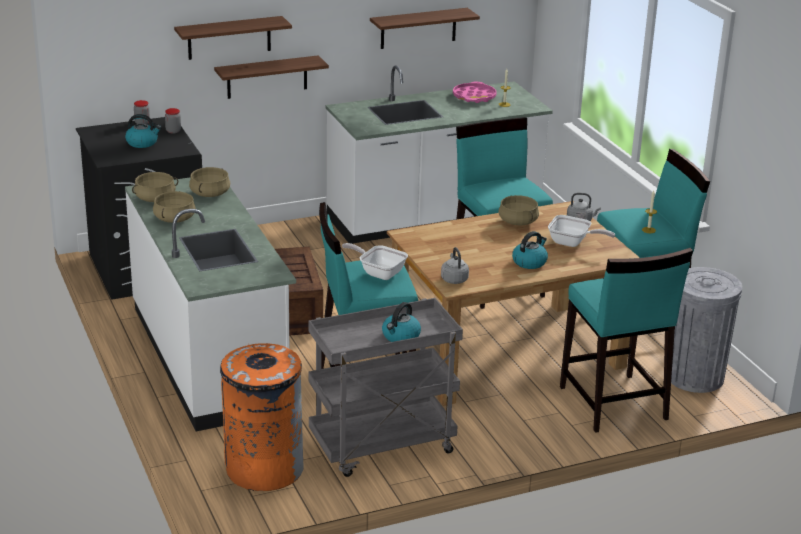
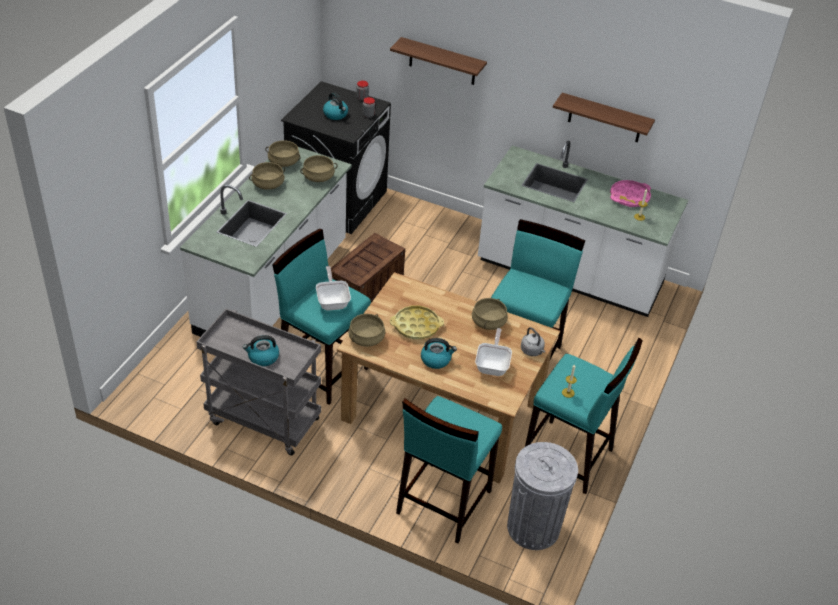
camera: 45 degrees right, 15 degrees up
shelf [214,55,329,99] -> none
orange trash can [220,343,304,491] -> none
grey kettle [441,247,469,284] -> beige cooking pot [348,314,385,347]
frying pan [548,215,615,247] -> frying pan turned 150 degrees counterclockwise [475,328,512,376]
none -> yellow tray [390,305,444,339]

